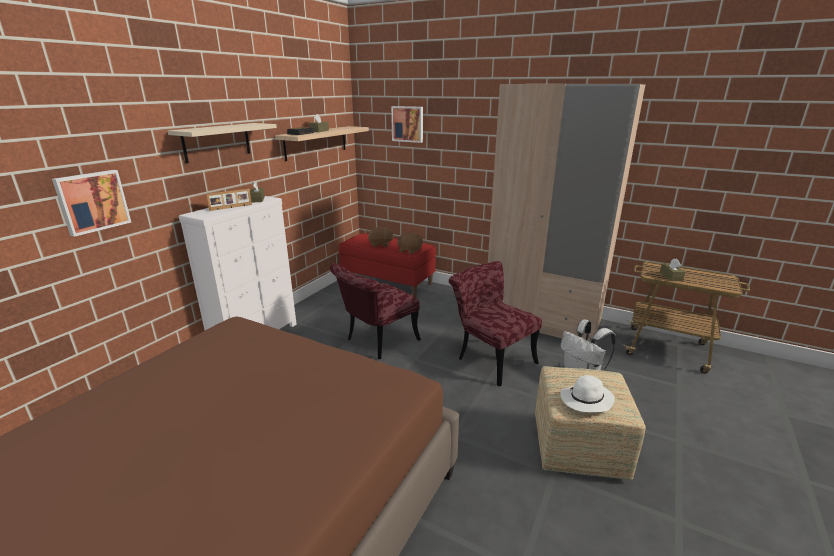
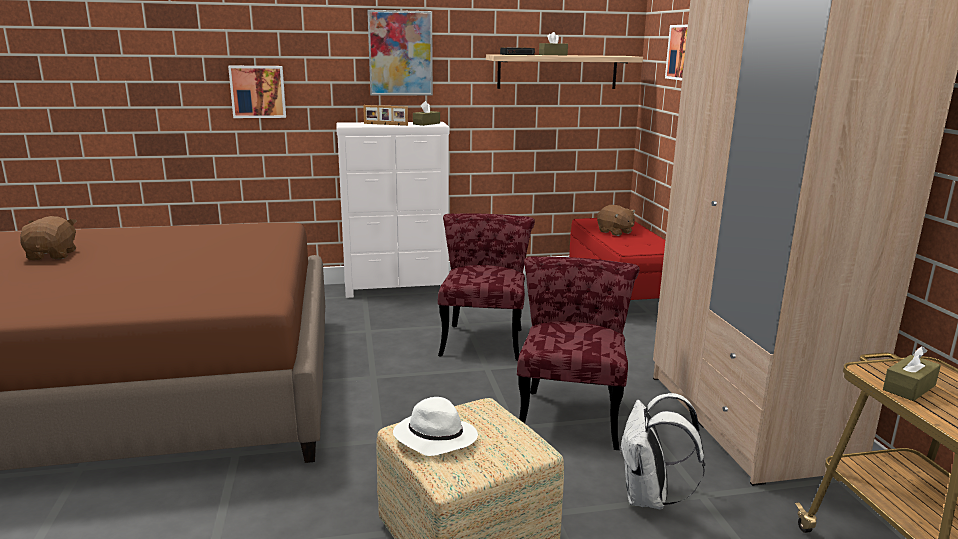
camera: 50 degrees right, 5 degrees down
beige shelf [168,123,277,164] -> picture [367,10,433,95]
red chair [330,263,421,359] -> red chair turned 90 degrees clockwise [438,214,535,361]
brown plush toy [397,233,423,254] -> brown plush toy moved to [20,216,76,260]

